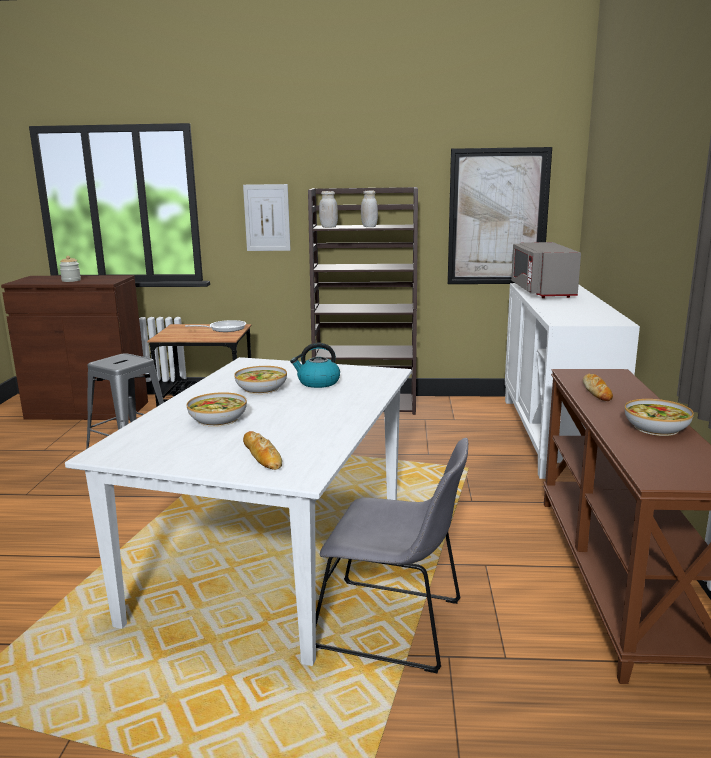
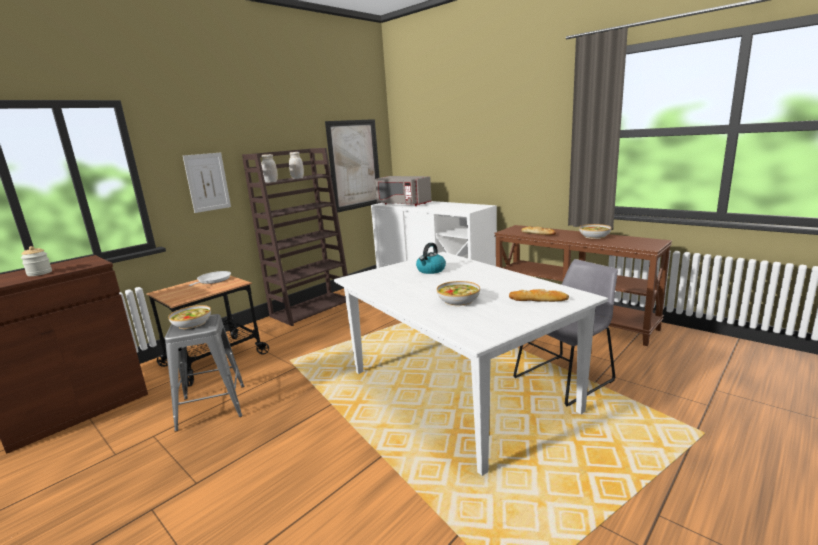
camera: 50 degrees left, 0 degrees up
bowl [234,366,287,394] -> bowl moved to [168,305,211,329]

